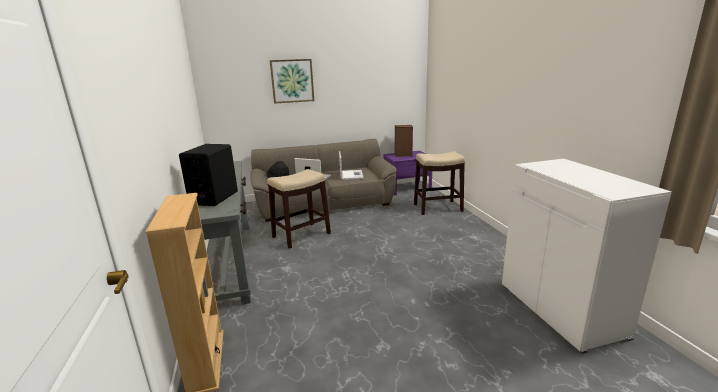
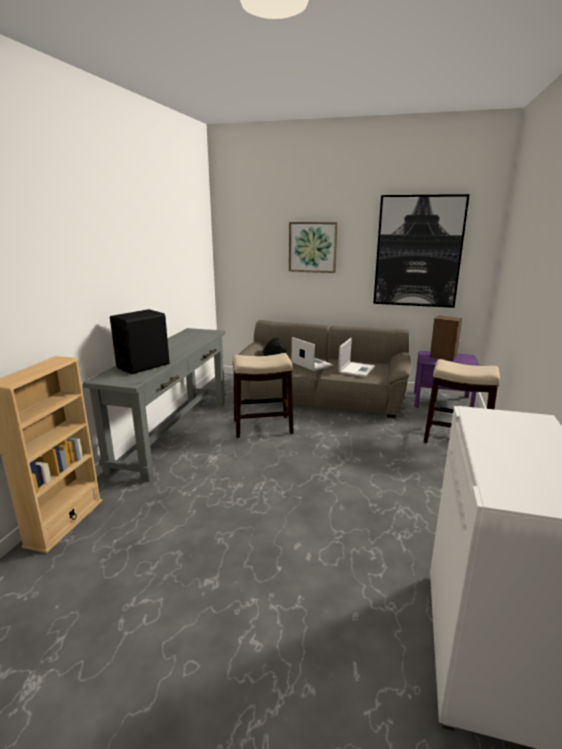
camera: 30 degrees right, 0 degrees up
none -> picture [373,194,470,308]

